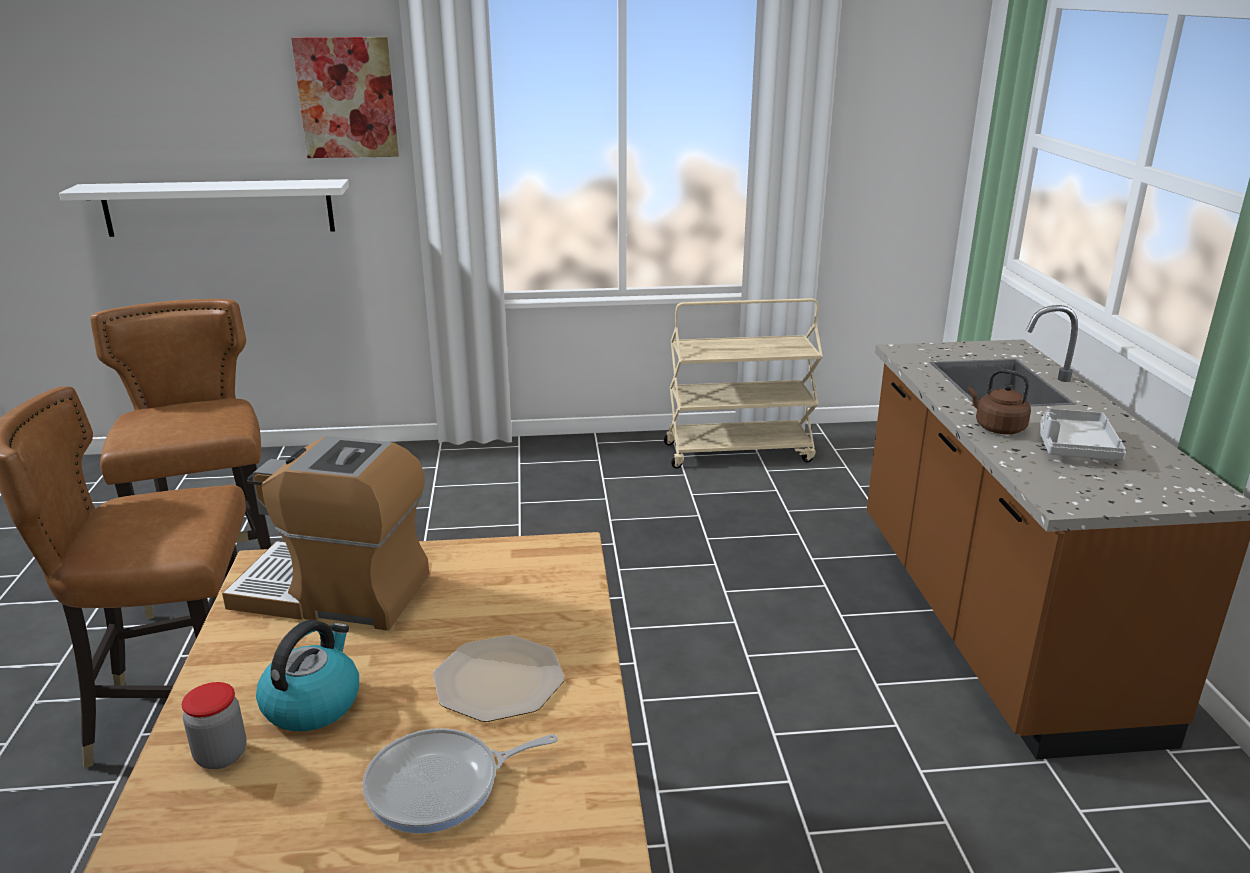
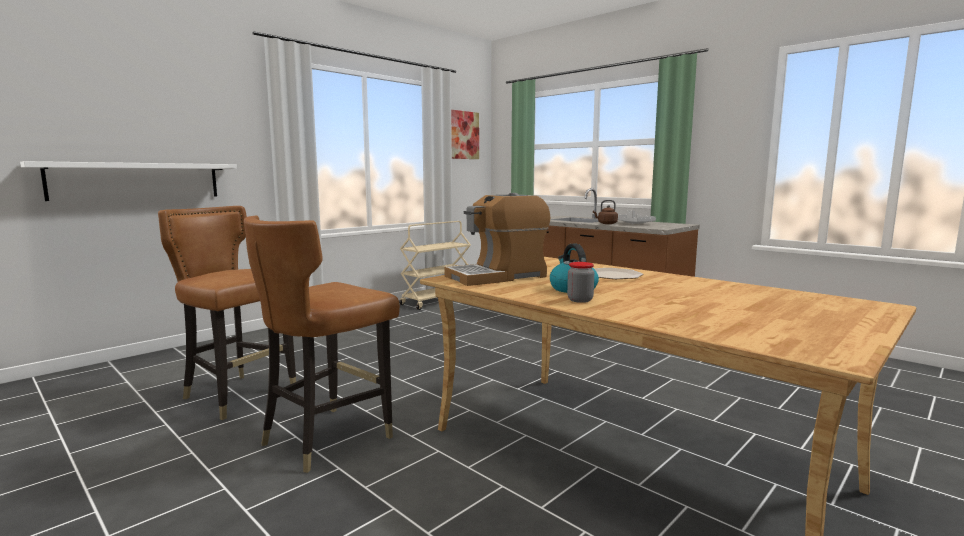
camera: 40 degrees left, 15 degrees down
picture [291,37,399,158] -> picture moved to [451,110,479,159]
frying pan [363,728,558,834] -> none

